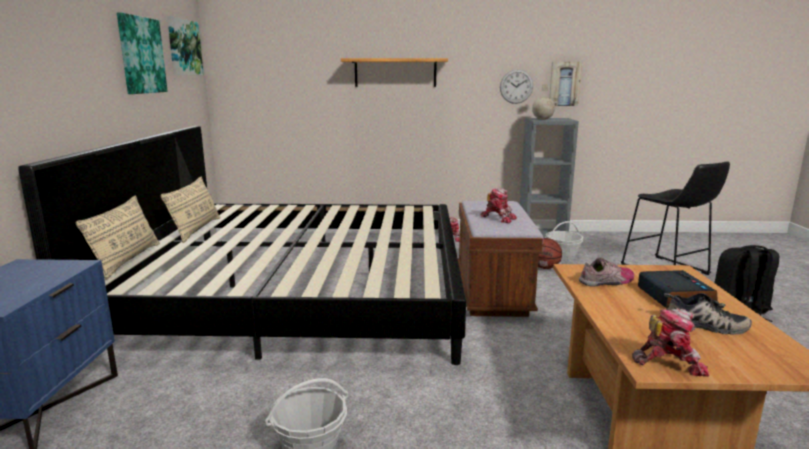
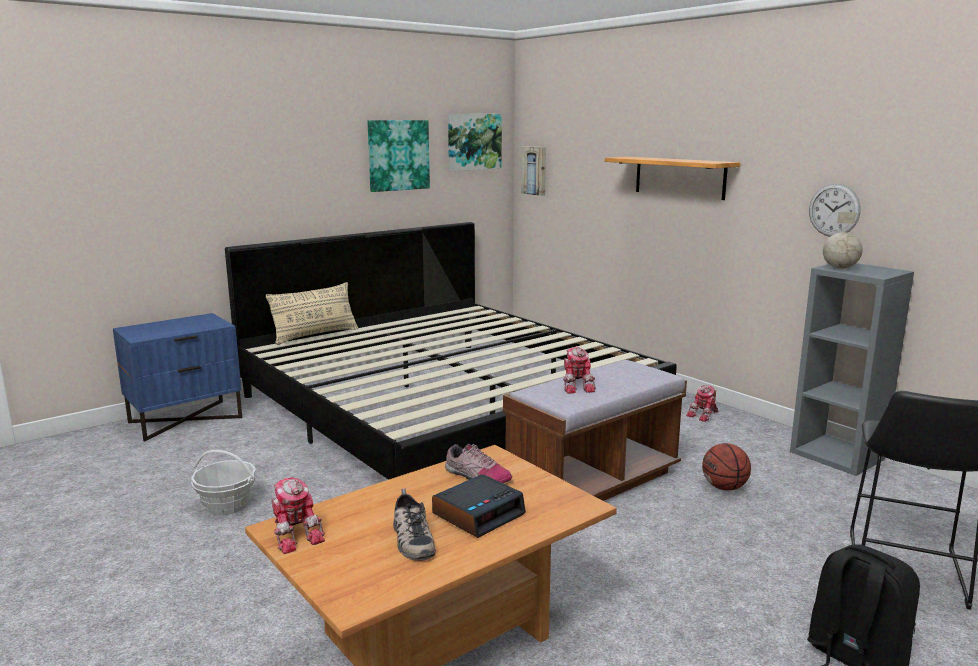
camera: 50 degrees right, 0 degrees up
beige pillow [161,177,220,243] -> none
basket [545,221,583,260] -> none
picture [549,62,582,106] -> picture moved to [521,146,546,196]

